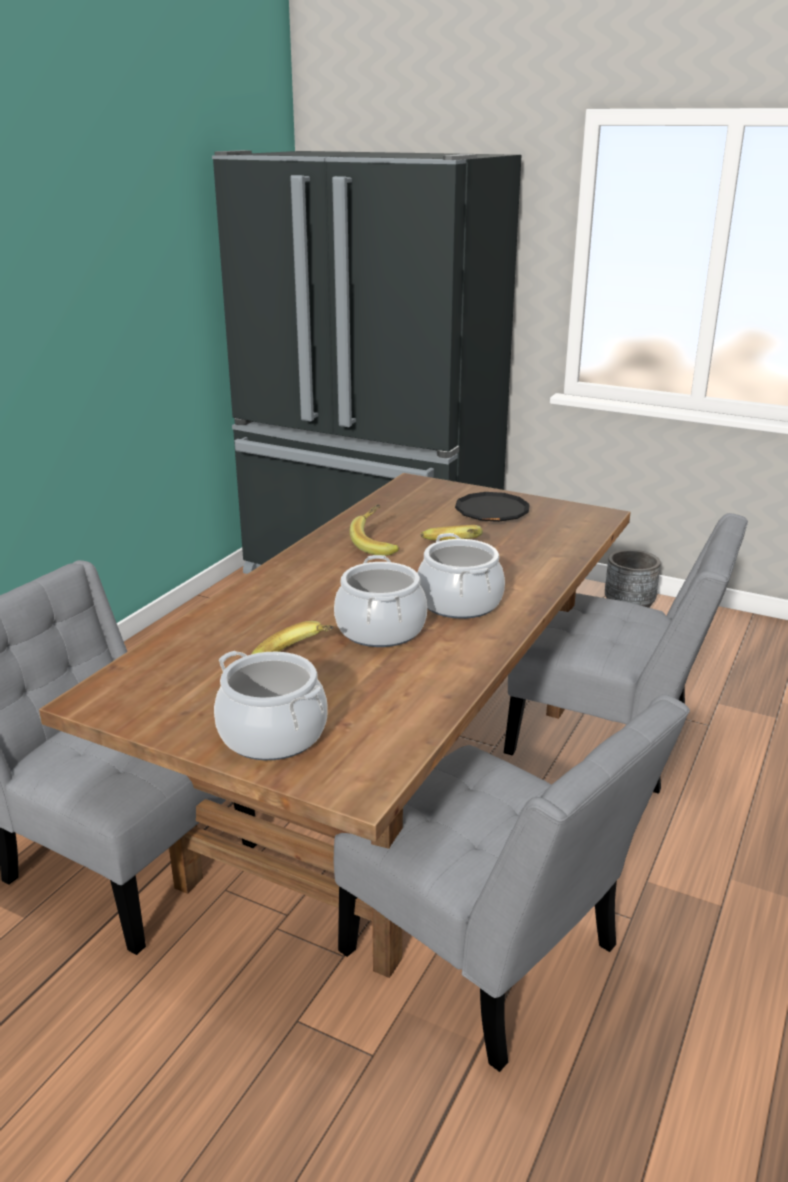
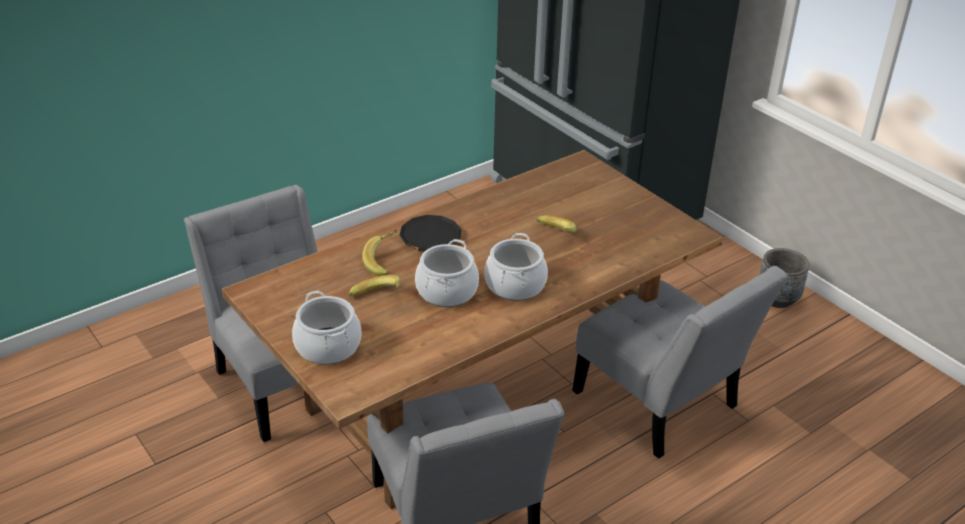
camera: 25 degrees right, 10 degrees up
banana [350,504,399,556] -> banana moved to [362,230,397,276]
black plate [455,492,529,522] -> black plate moved to [399,215,462,251]

